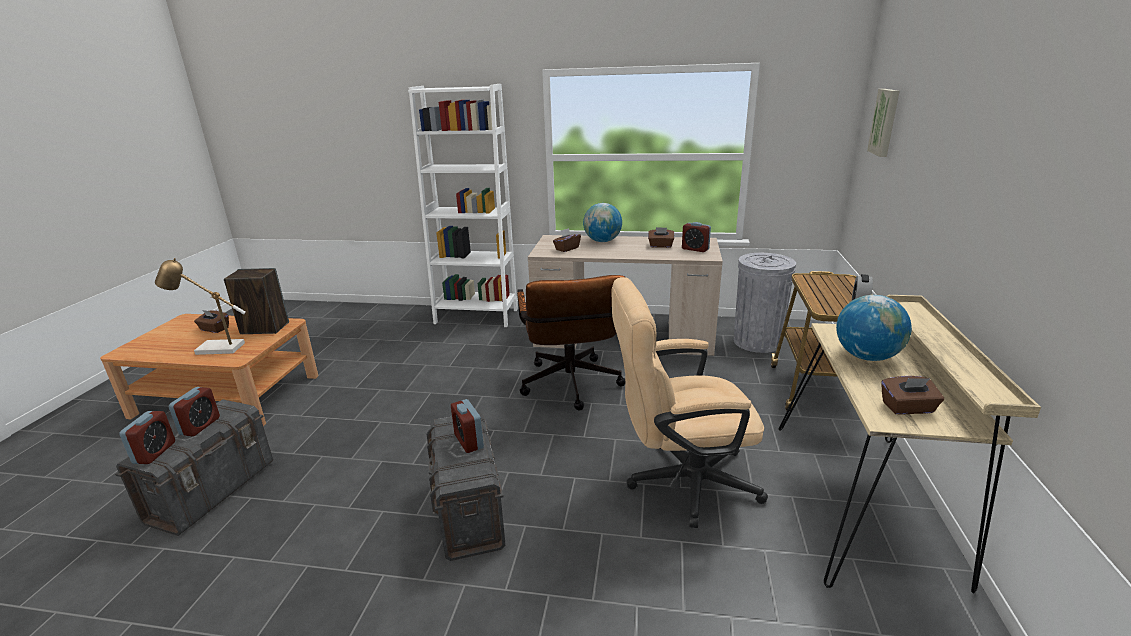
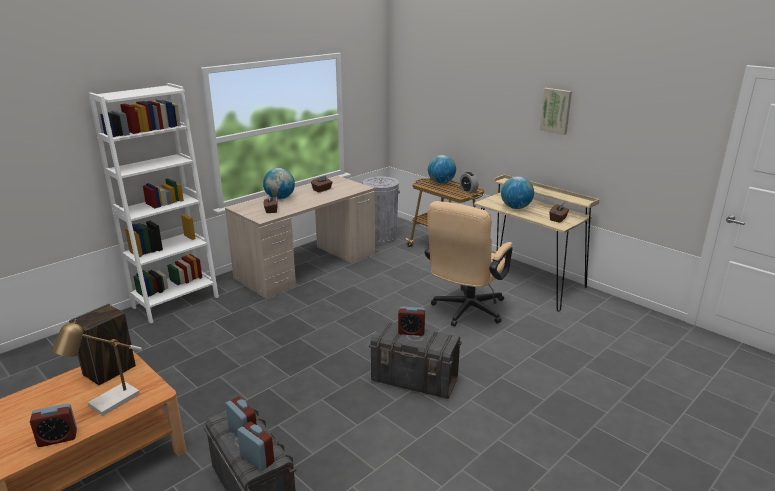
camera: 55 degrees left, 0 degrees up
brown tissue box [194,310,229,333] -> none
brown office chair [517,275,625,411] -> none
alarm clock [682,222,711,252] -> alarm clock moved to [30,403,77,447]
picture [867,89,900,157] -> picture moved to [540,88,572,135]
none -> globe [428,155,456,183]

